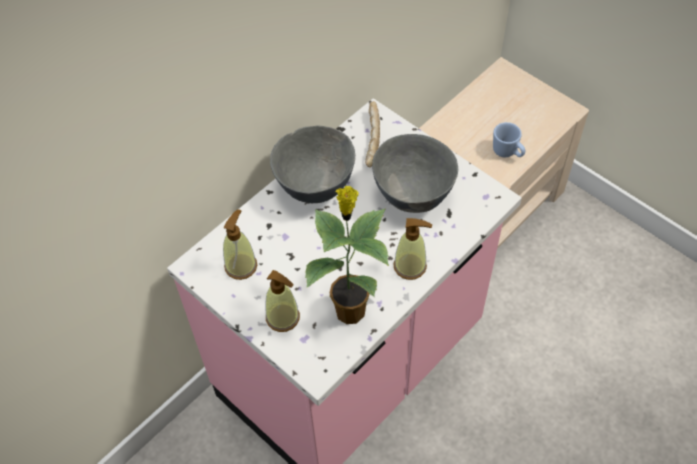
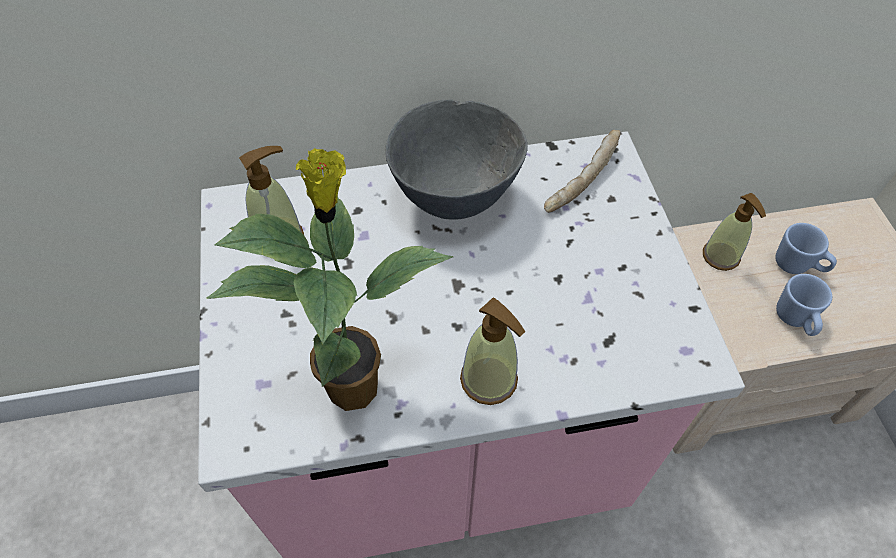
camera: 35 degrees right, 0 degrees up
soap dispenser [265,270,300,332] -> soap dispenser moved to [703,193,766,271]
grey bowl [372,134,458,213] -> none
none -> blue mug [775,223,837,274]

